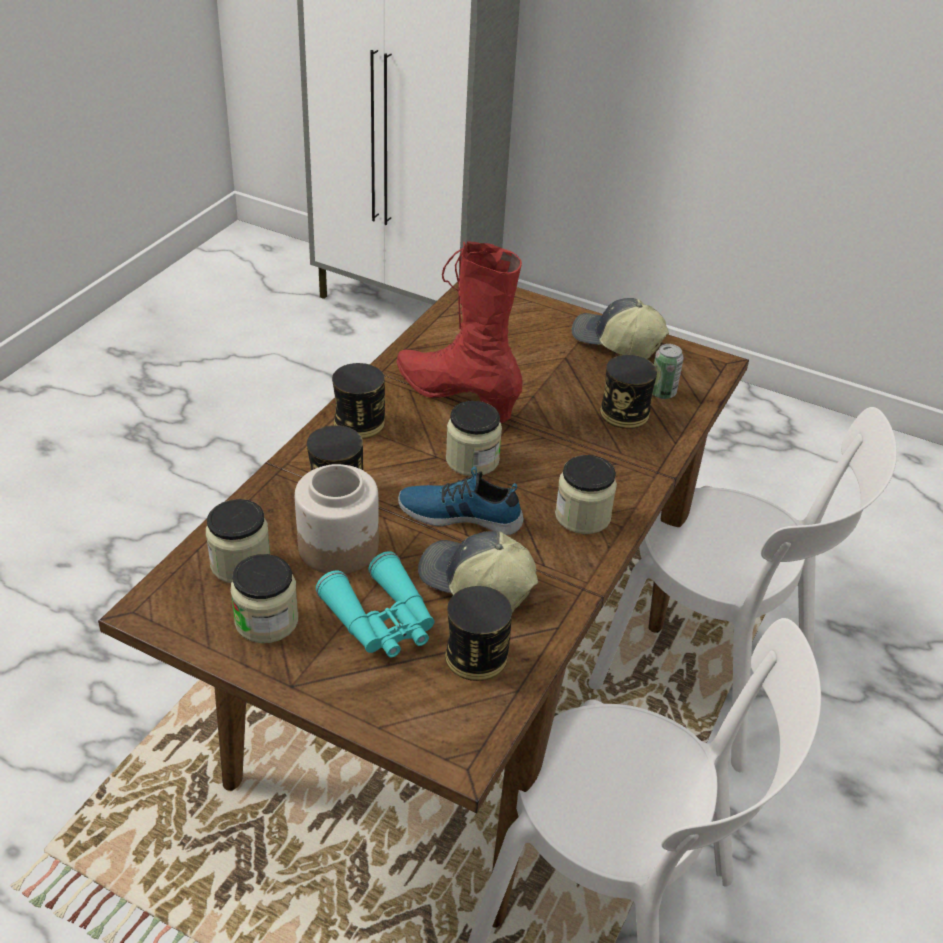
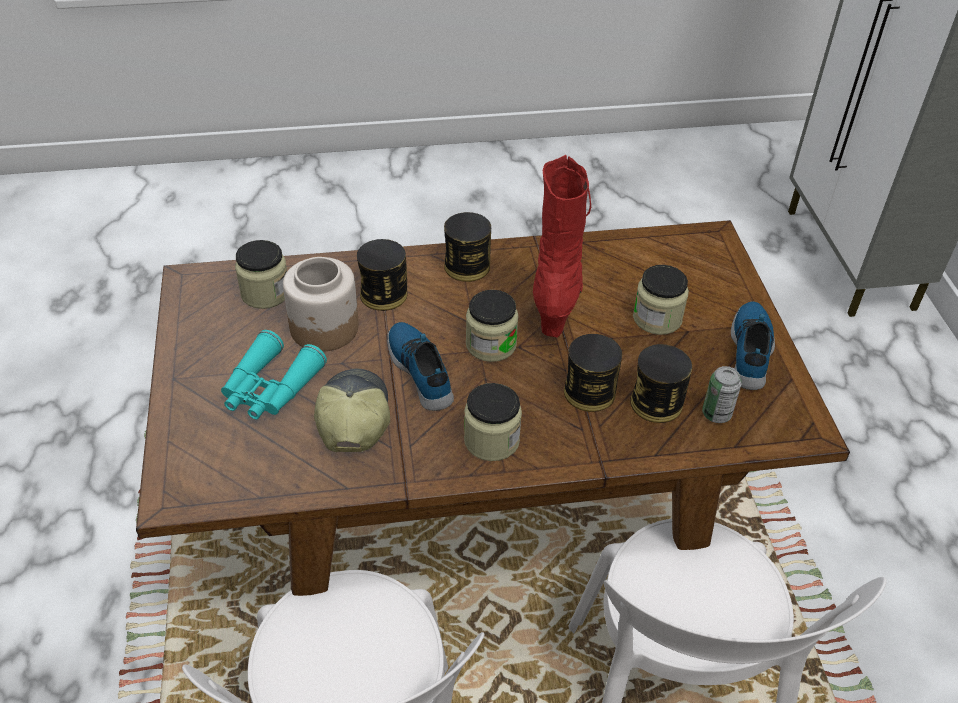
camera: 55 degrees right, 5 degrees up
jar [231,554,298,643] -> jar moved to [633,265,689,335]
can [445,586,512,681] -> can moved to [564,334,622,412]
cap [572,298,669,359] -> shoe [731,302,775,390]

